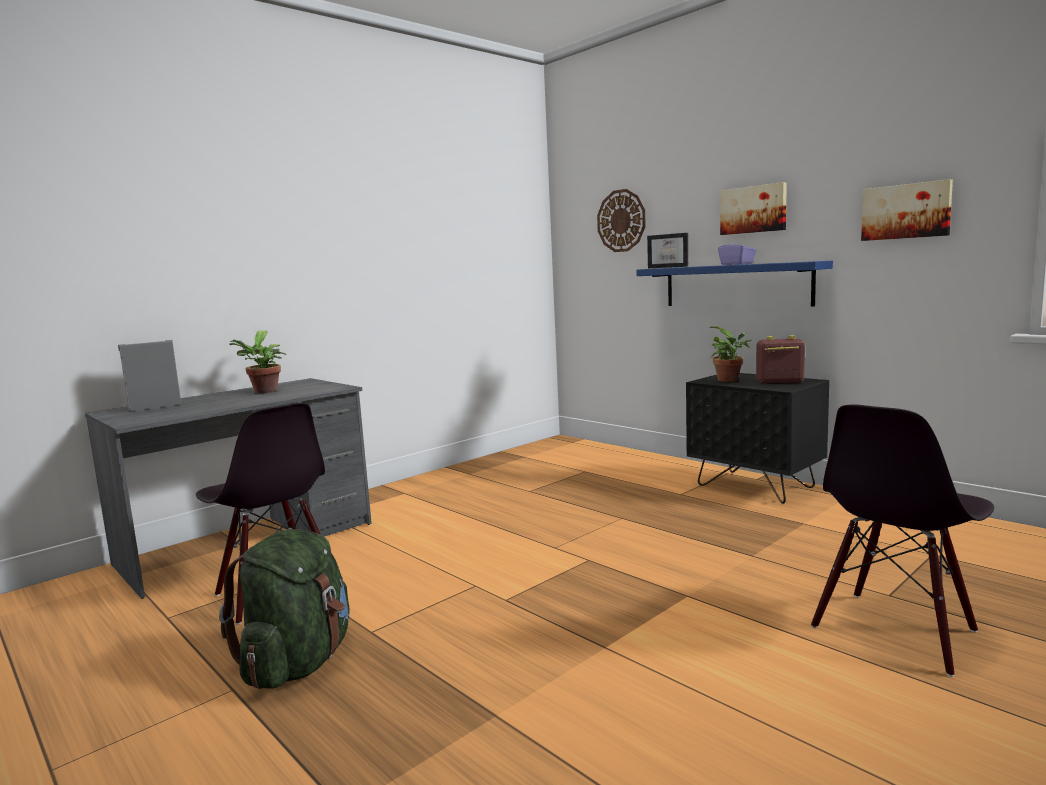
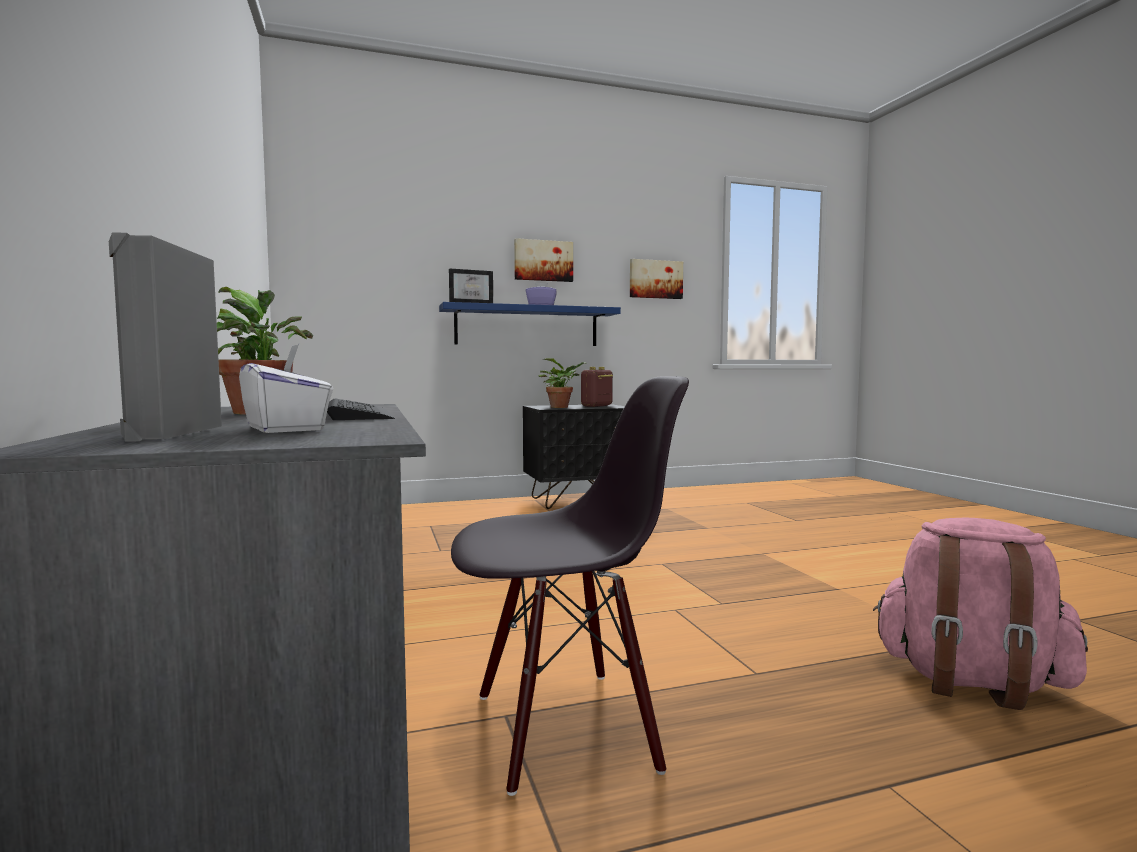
camera: 65 degrees left, 5 degrees down
green backpack [219,529,350,689] -> none
wall clock [597,189,646,252] -> none
black chair [811,404,994,677] -> none
none -> white tissue box [239,344,333,433]
none -> keyboard [327,399,395,420]
none -> pink backpack [873,518,1088,710]

